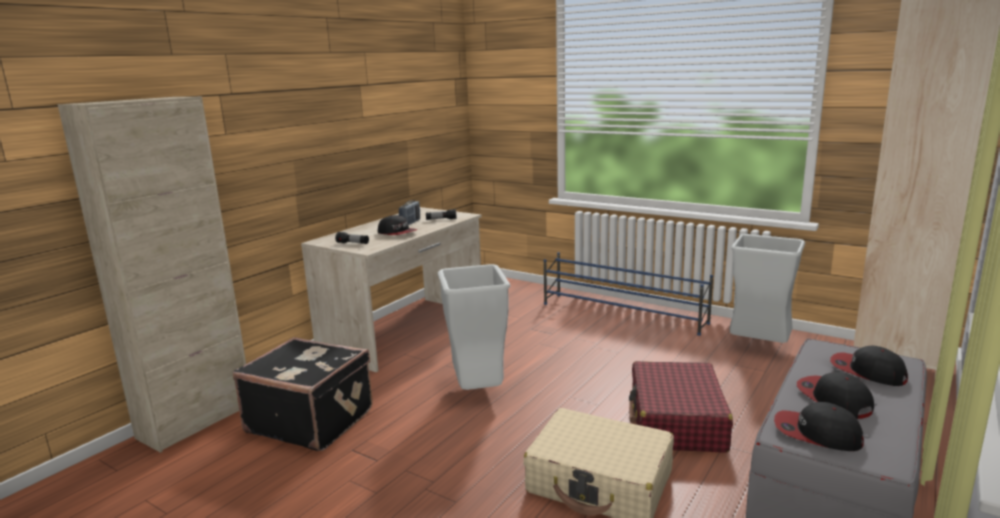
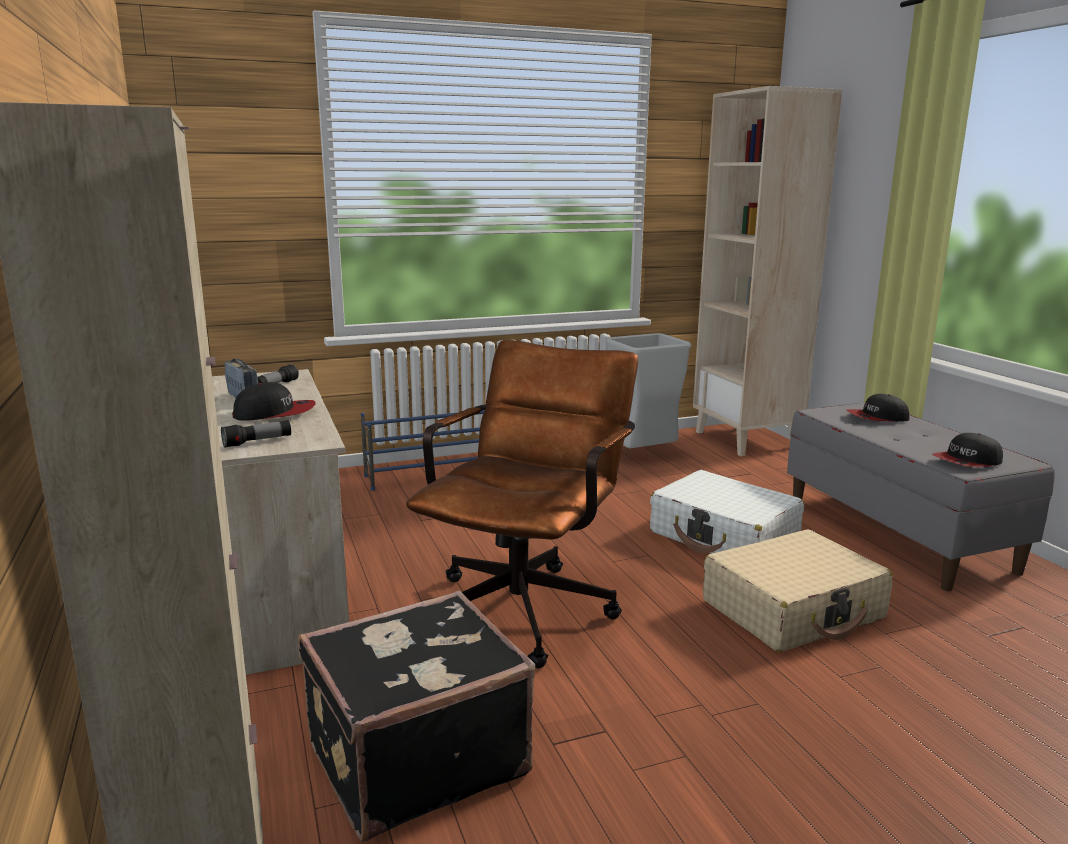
camera: 55 degrees left, 0 degrees up
grey trash can [438,264,510,390] -> brown office chair [406,340,638,668]
red suitcase [629,361,733,453] -> white suitcase [650,470,804,554]
cap [797,372,874,419] -> none

